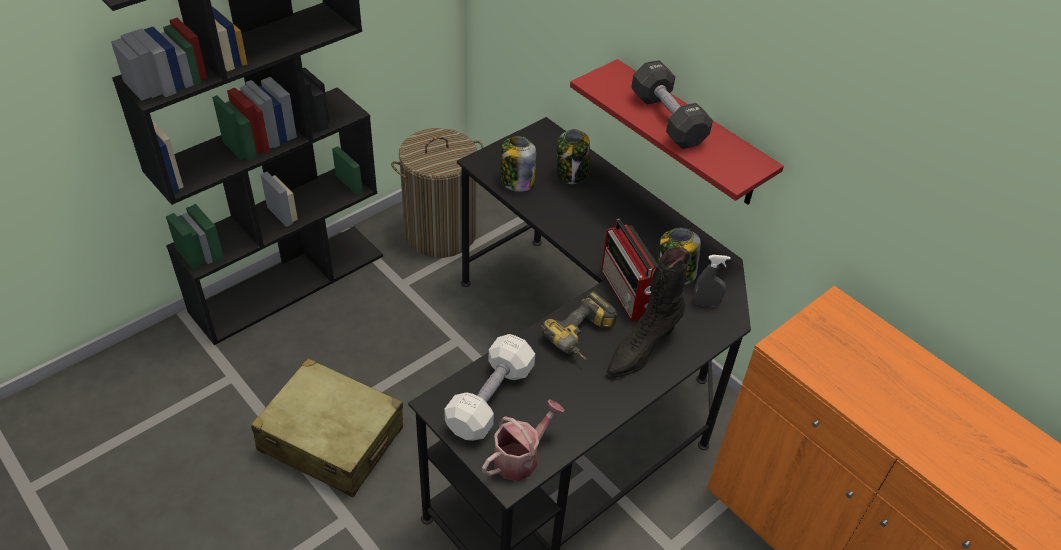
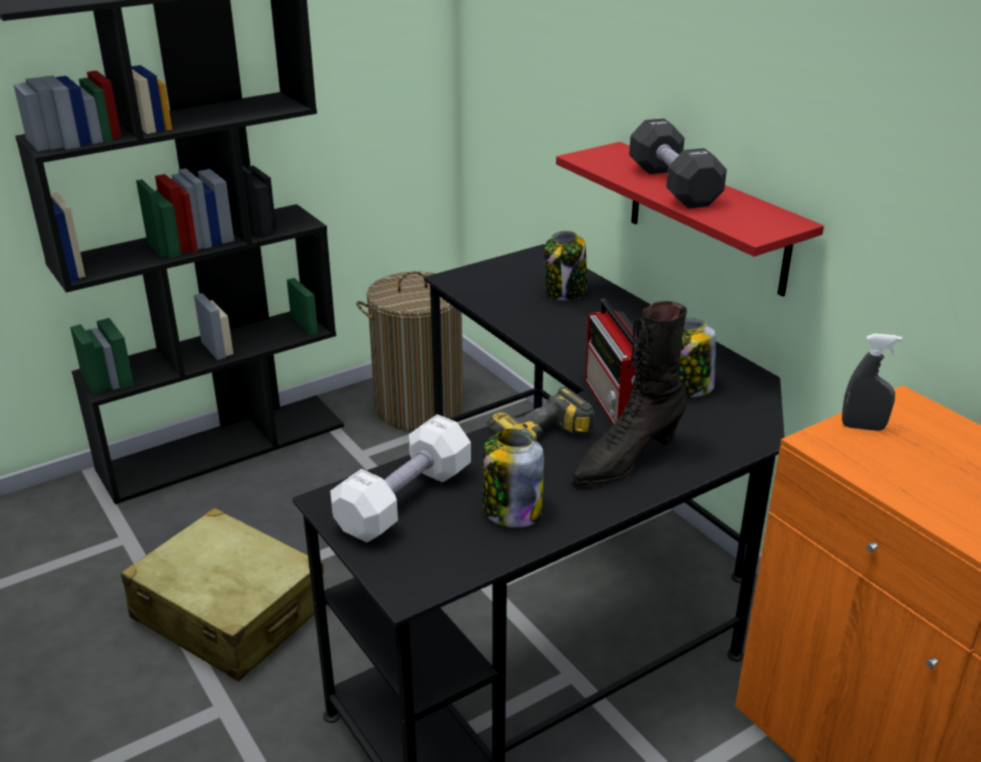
camera: 10 degrees right, 15 degrees down
watering can [482,399,564,481] -> none
jar [500,136,536,192] -> jar moved to [482,429,544,528]
grey spray bottle [693,255,731,307] -> grey spray bottle moved to [842,334,902,431]

